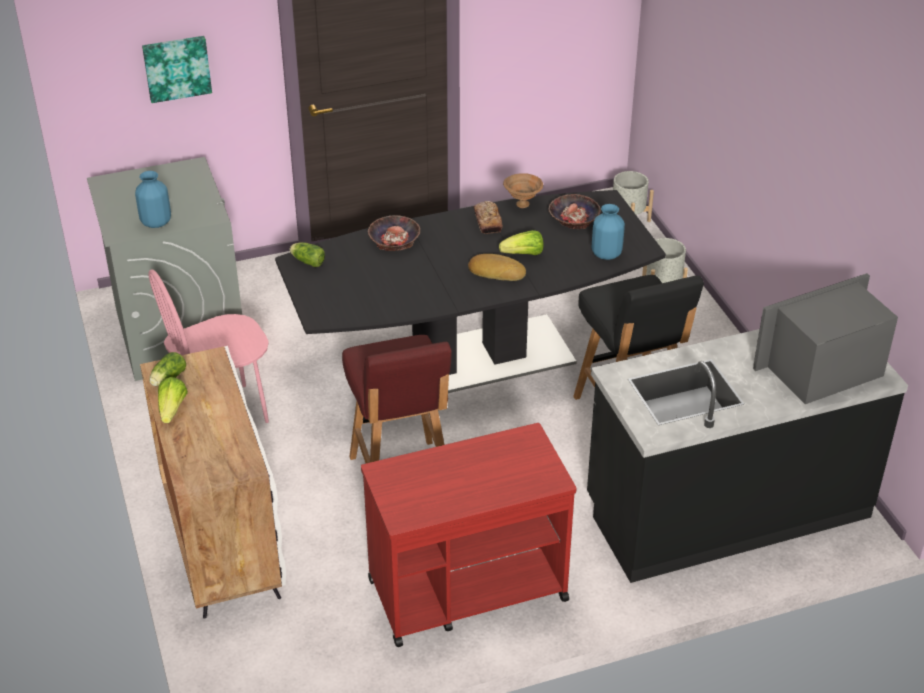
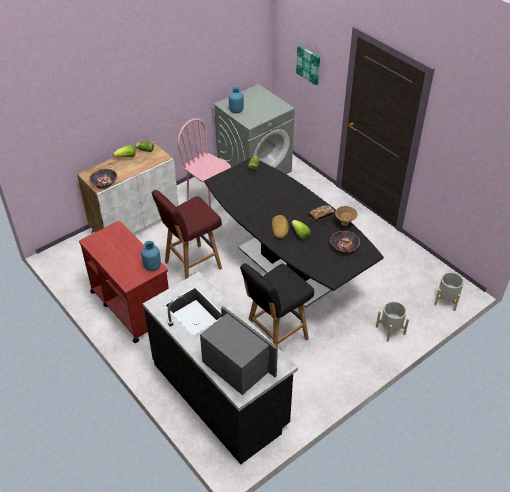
camera: 70 degrees right, 5 degrees up
bowl [368,215,420,251] -> bowl moved to [89,169,117,189]
blue vase [592,204,625,260] -> blue vase moved to [141,241,161,271]

